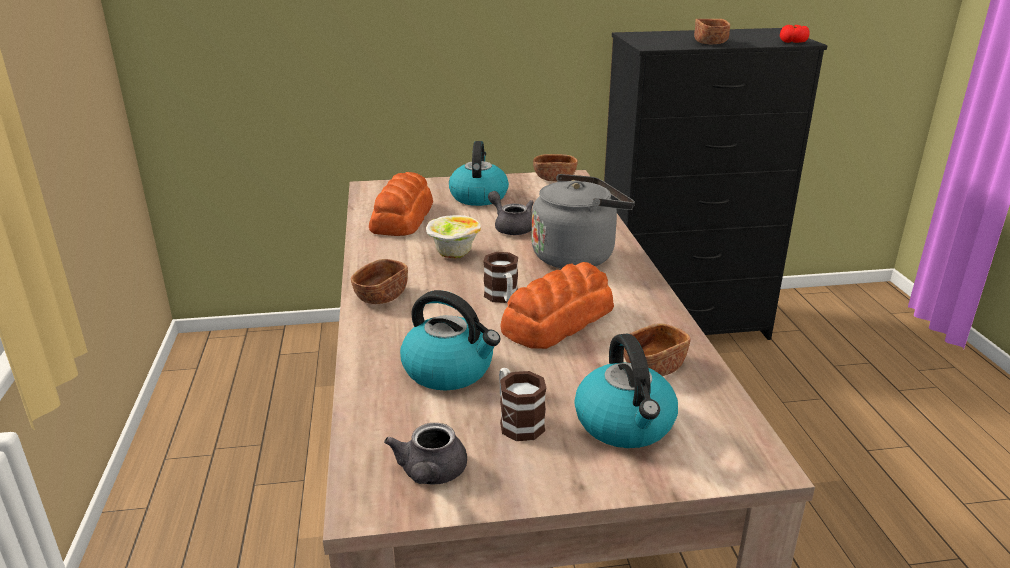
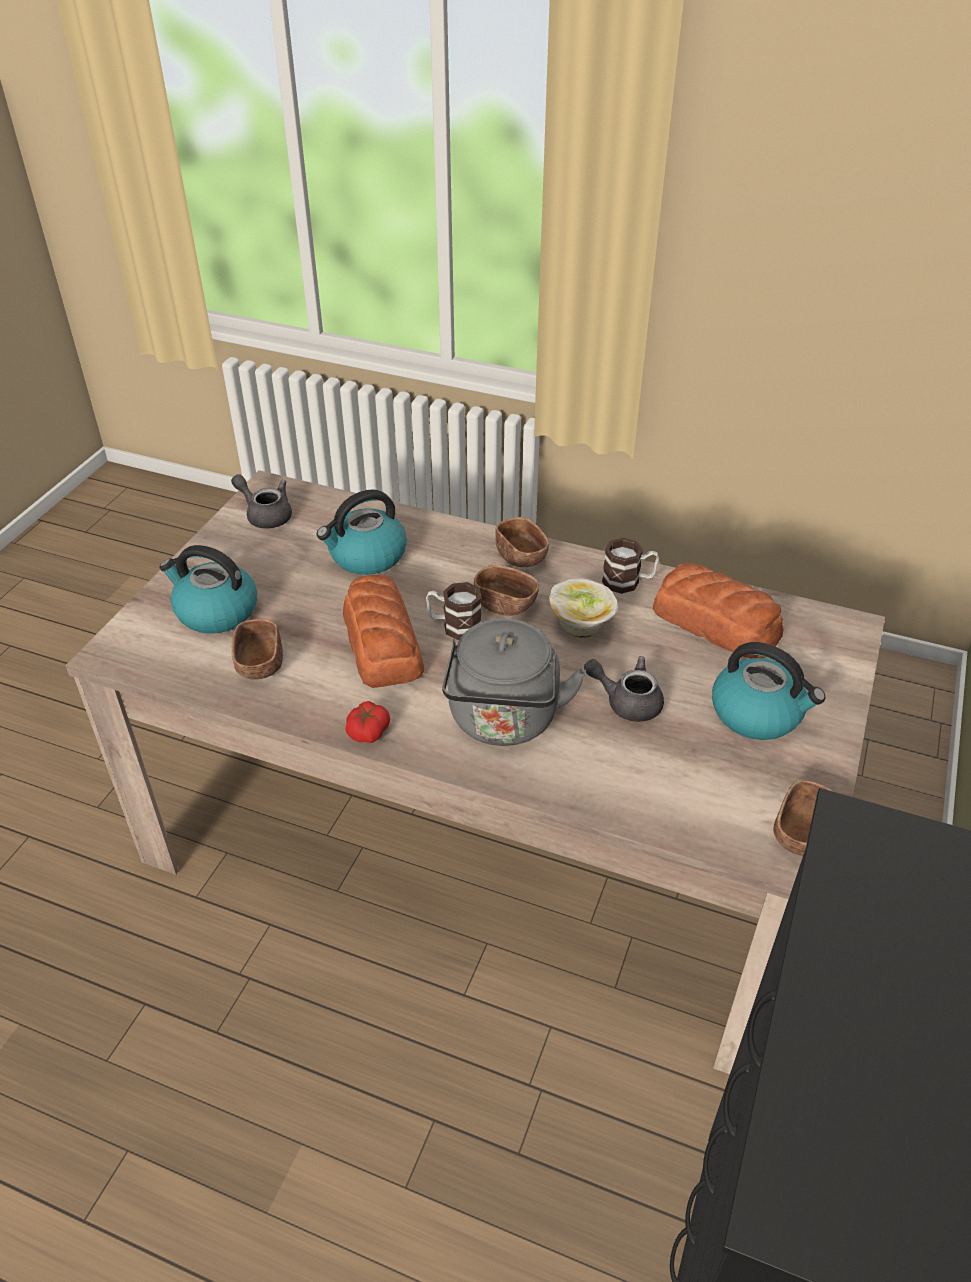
camera: 120 degrees right, 15 degrees up
grey teapot [488,191,534,235] -> grey teapot turned 150 degrees counterclockwise [584,656,664,722]
mug [499,368,546,441] -> mug moved to [602,538,659,594]
brown bowl [694,19,730,44] -> brown bowl moved to [474,565,539,616]
tomato [780,25,809,43] -> tomato moved to [345,701,390,743]

